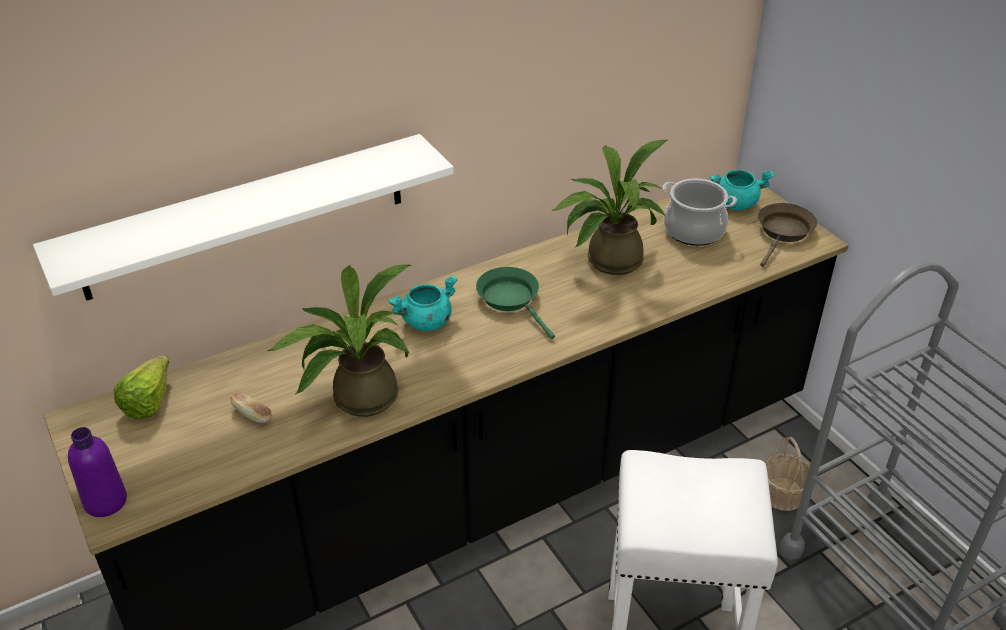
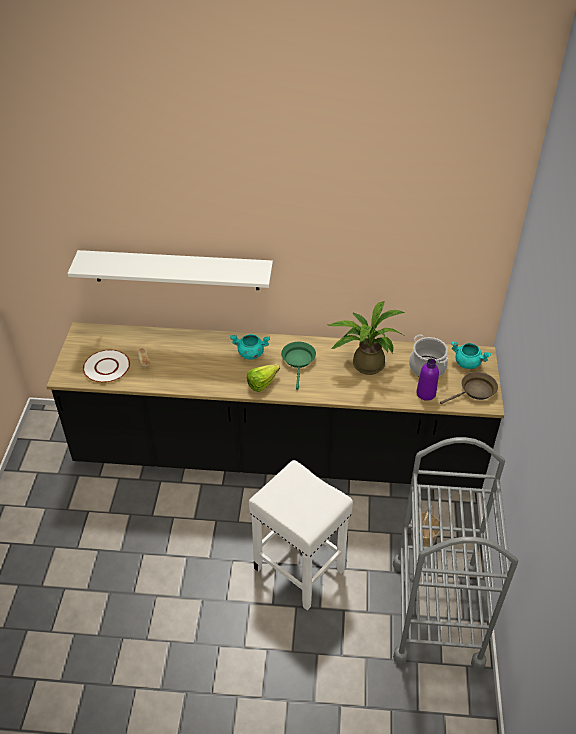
camera: 35 degrees right, 5 degrees up
purple bottle [68,427,127,517] -> purple bottle moved to [416,359,439,401]
lettuce [113,355,169,419] -> lettuce moved to [247,364,280,392]
potted plant [267,264,411,417] -> none
none -> white plate [83,349,130,383]

